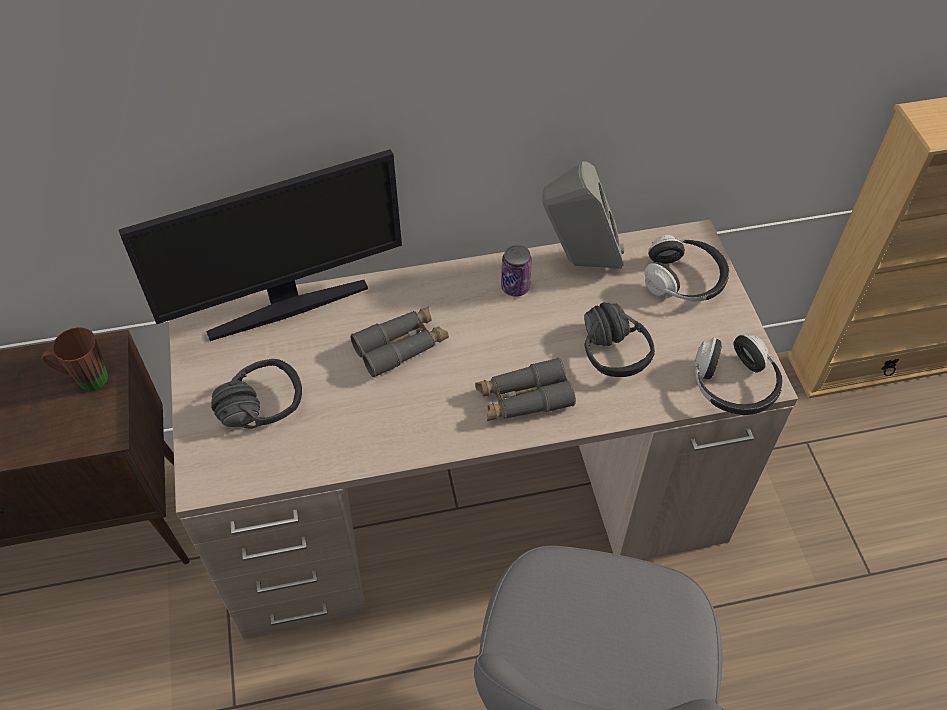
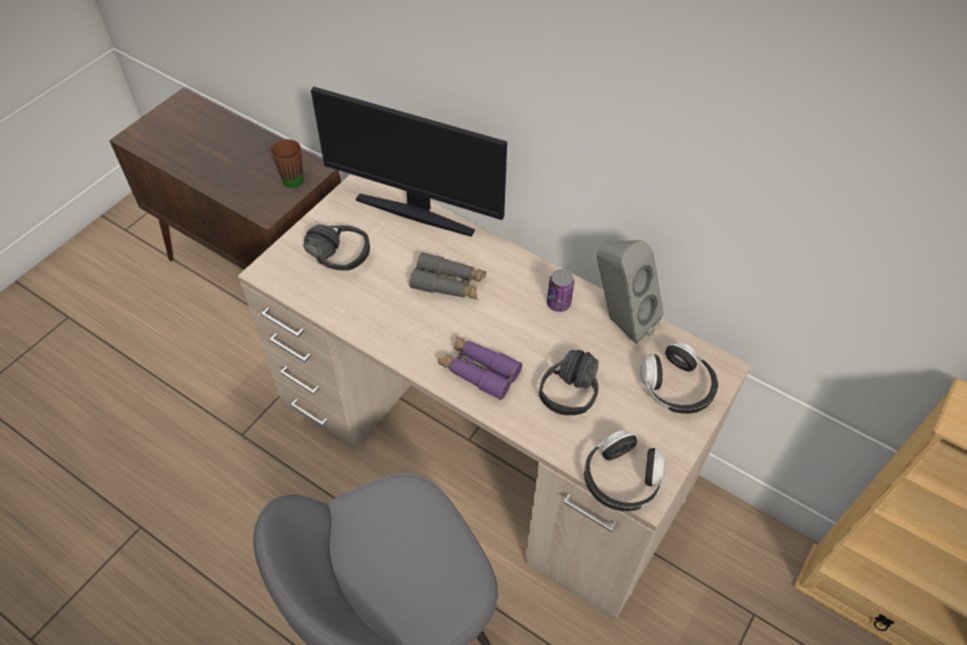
camera: 45 degrees right, 0 degrees up
grey binoculars [475,357,576,421] -> purple binoculars [438,336,522,400]

